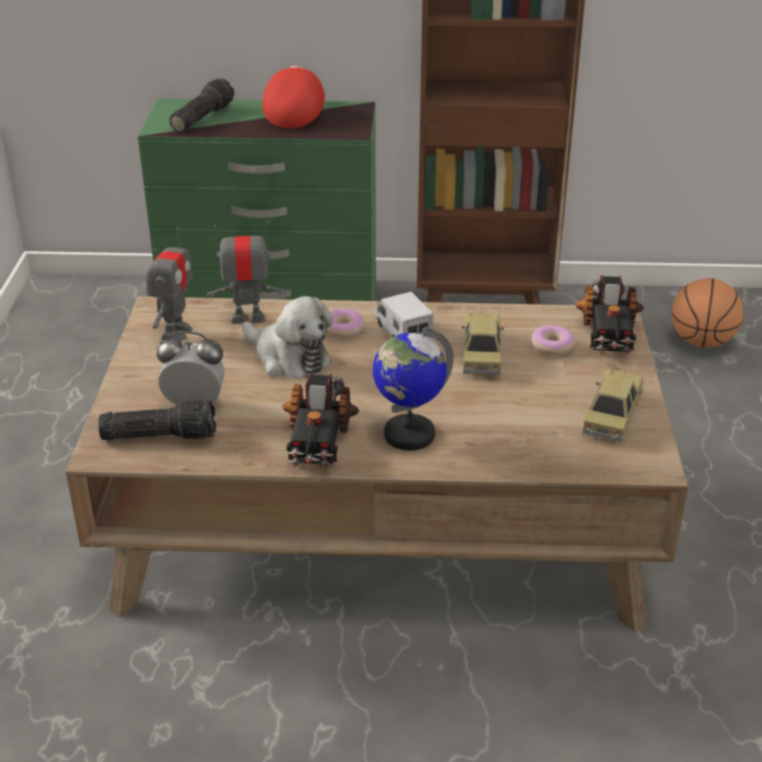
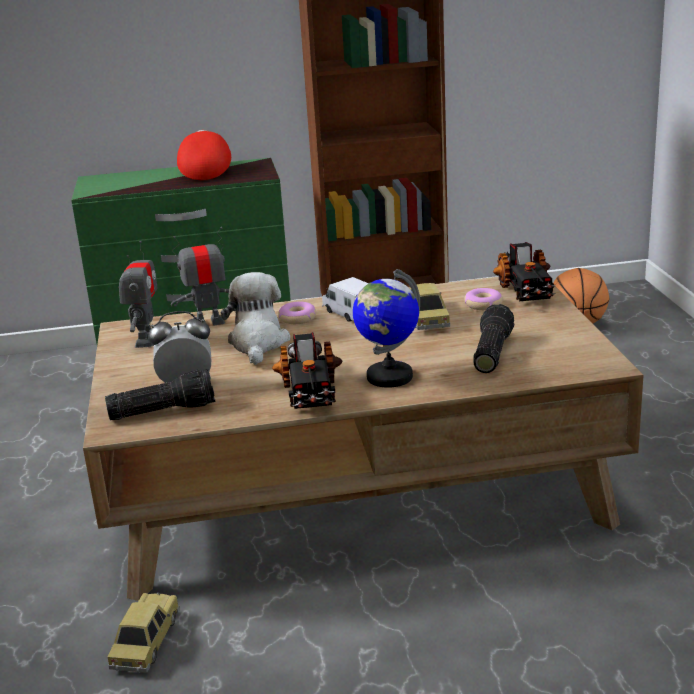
camera: 10 degrees left, 10 degrees down
flashlight [169,78,234,132] -> flashlight moved to [473,304,514,373]
plush toy [242,296,332,379] -> plush toy turned 120 degrees counterclockwise [221,272,290,365]
toy car [582,369,644,442] -> toy car moved to [108,593,180,673]

